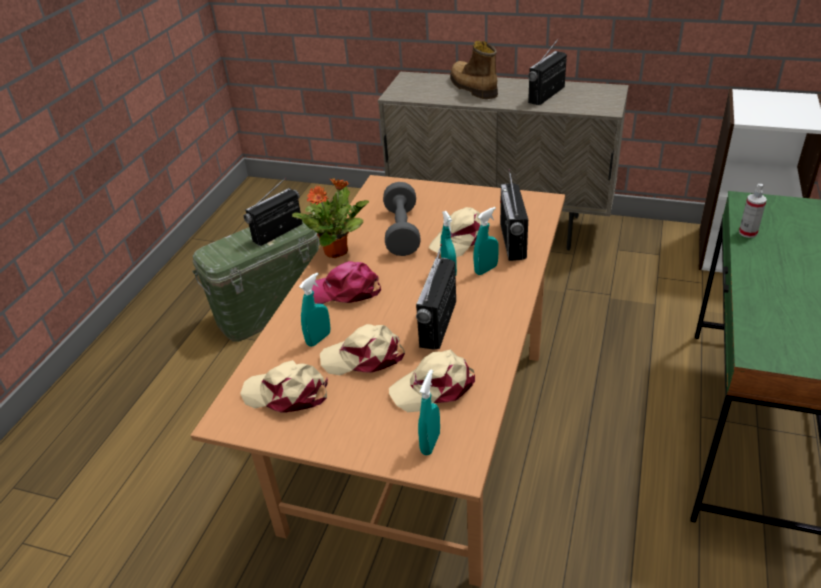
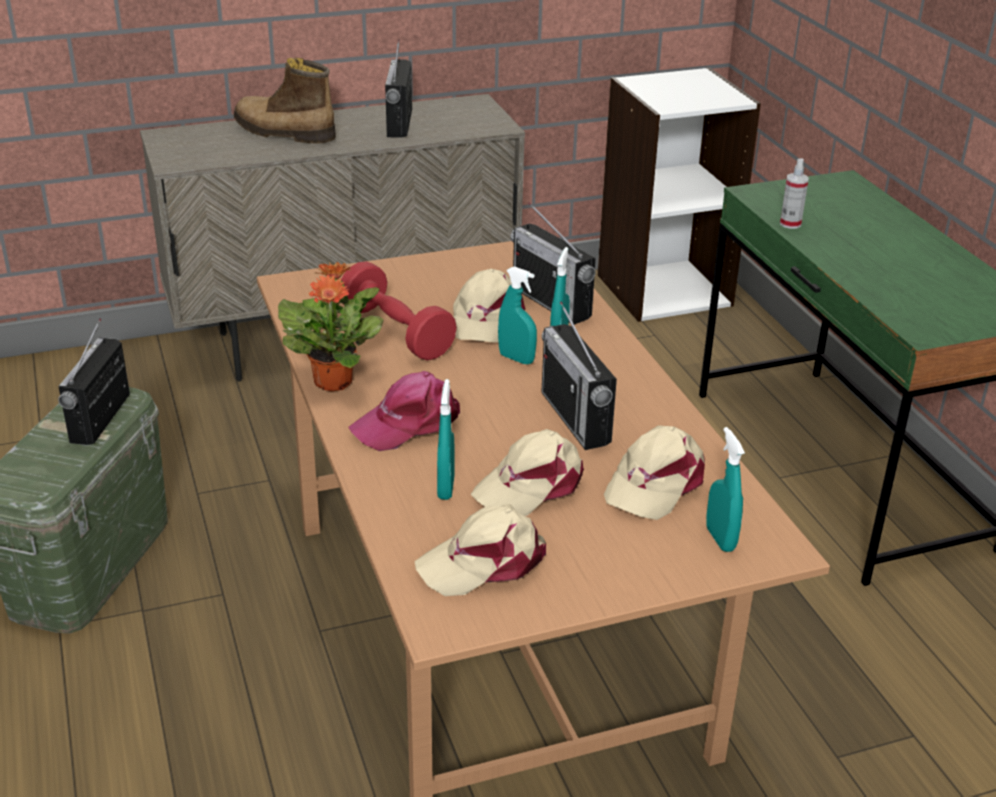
camera: 40 degrees left, 5 degrees down
grey dumbbell [383,182,421,256] -> red dumbbell [341,261,457,360]

